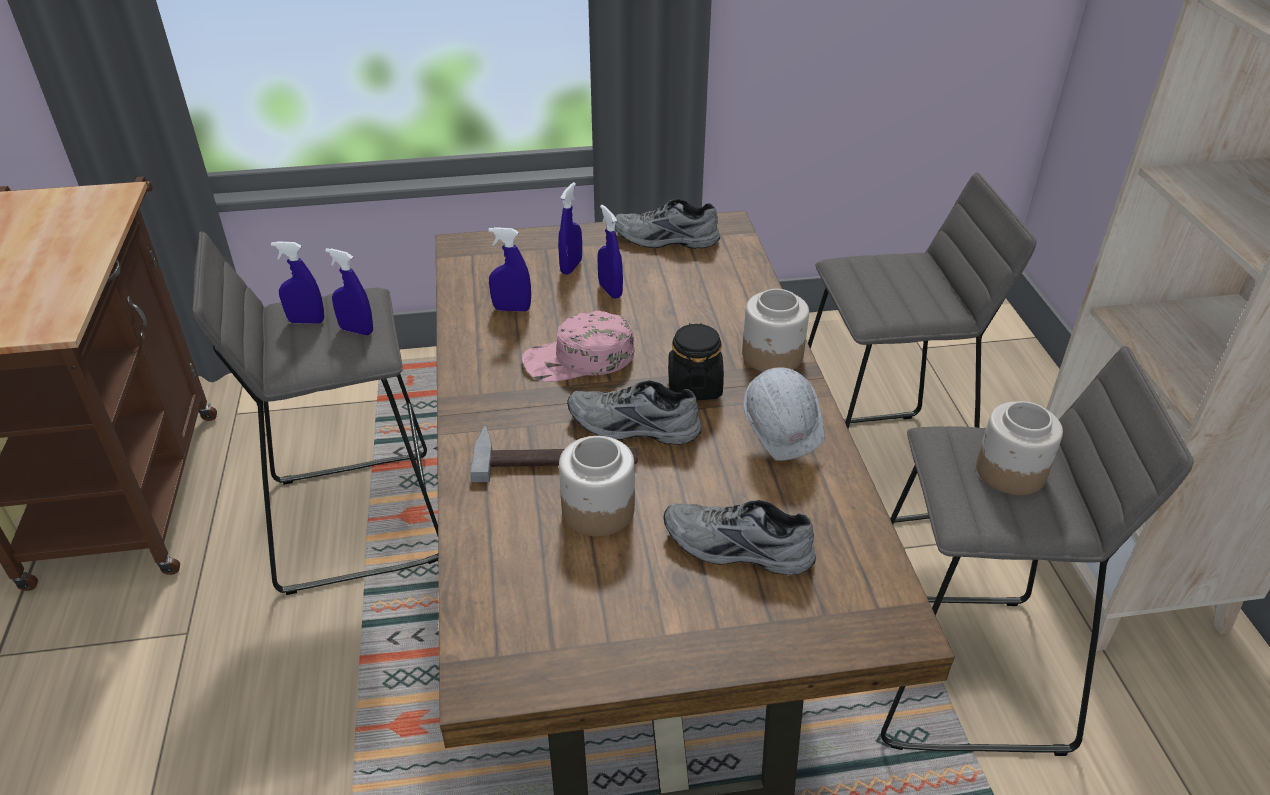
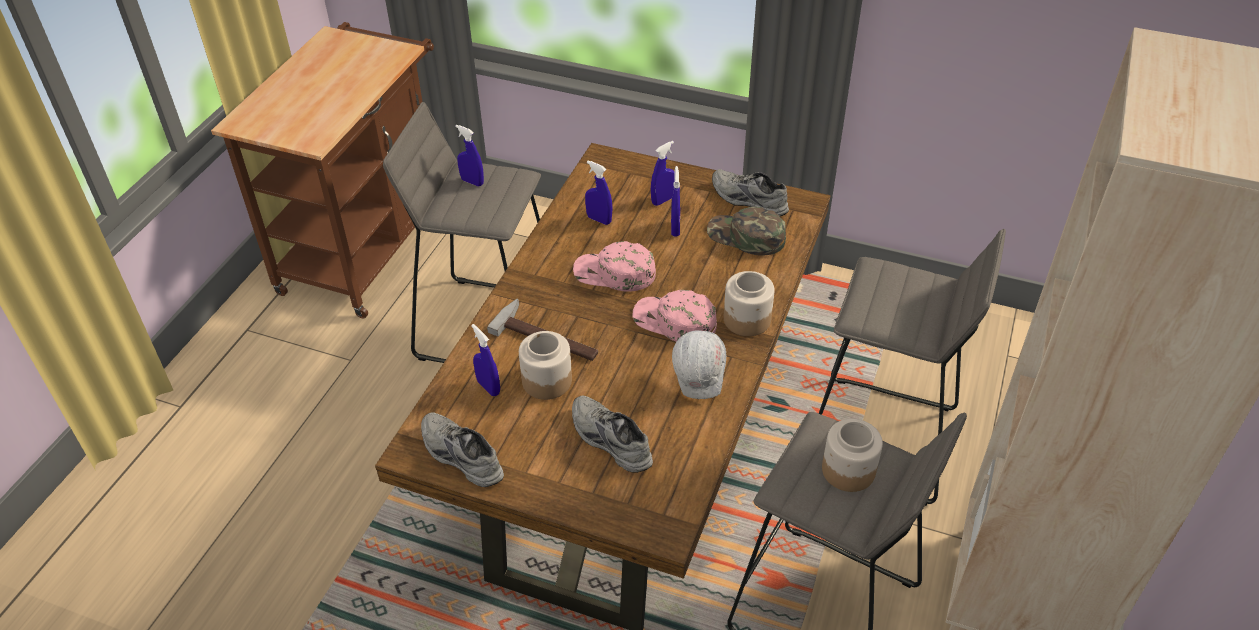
camera: 30 degrees right, 5 degrees up
blue spray bottle [325,248,373,335] -> blue spray bottle moved to [471,324,500,396]
grey shoe [567,380,702,445] -> grey shoe moved to [421,413,504,487]
black jar [668,323,724,400] -> pink cap [633,290,717,342]
none -> green cap [707,207,786,256]

